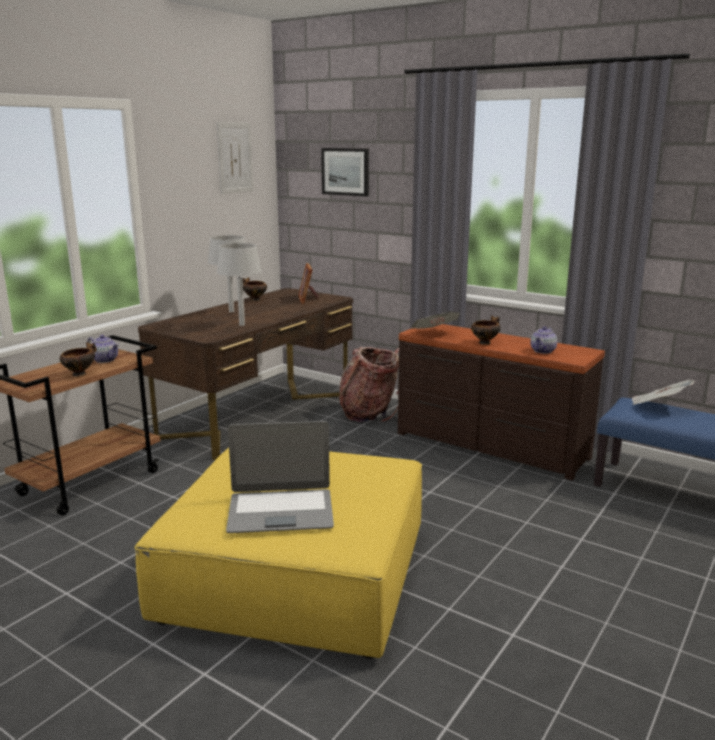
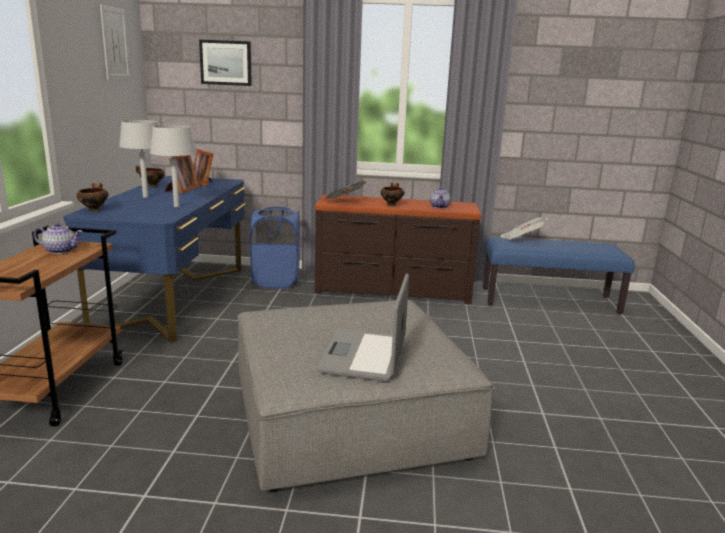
camera: 30 degrees left, 0 degrees up
bowl [59,342,97,377] -> bowl moved to [77,183,109,212]
yellow ottoman [135,447,422,658] -> grey ottoman [238,300,495,492]
brown desk [138,288,353,460] -> blue desk [64,176,245,343]
laptop [226,421,334,533] -> laptop turned 135 degrees clockwise [316,274,409,381]
backpack [339,347,399,422] -> blue laundry basket [250,207,300,289]
none -> picture frame [165,155,199,194]

